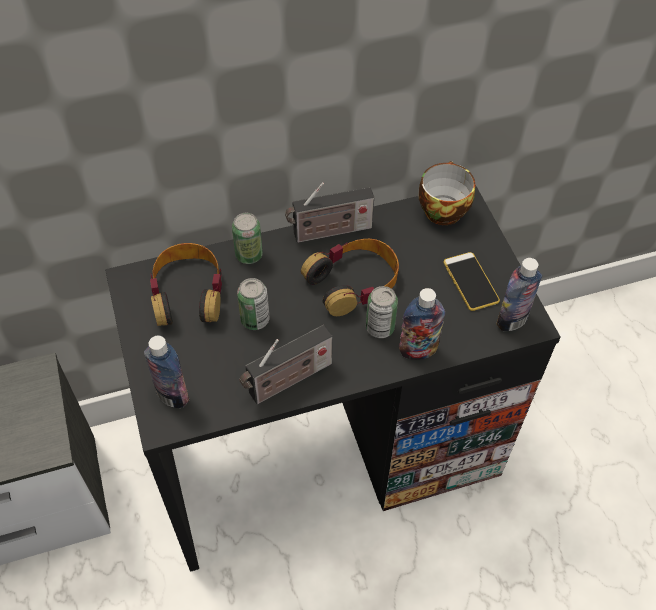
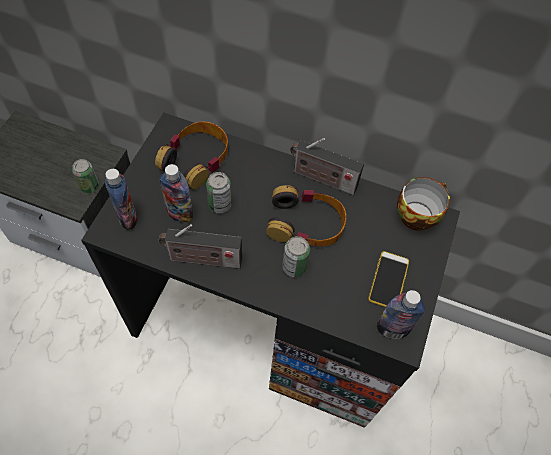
camera: 35 degrees right, 5 degrees up
can [232,213,263,264] -> can moved to [72,159,99,194]
bottle [399,288,445,360] -> bottle moved to [159,164,193,223]

